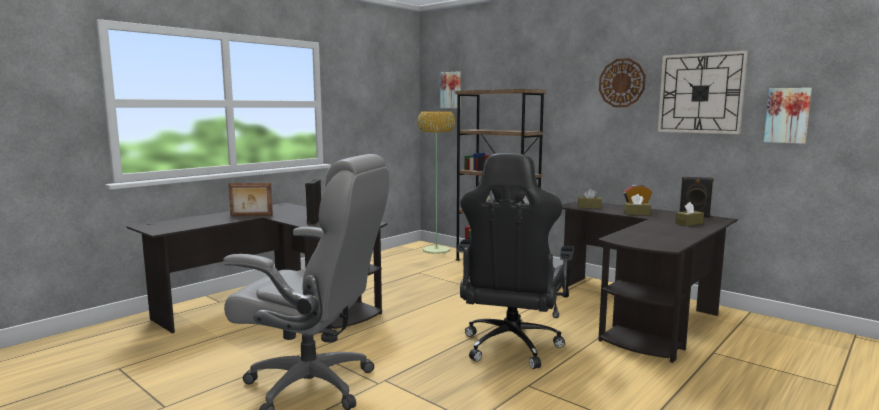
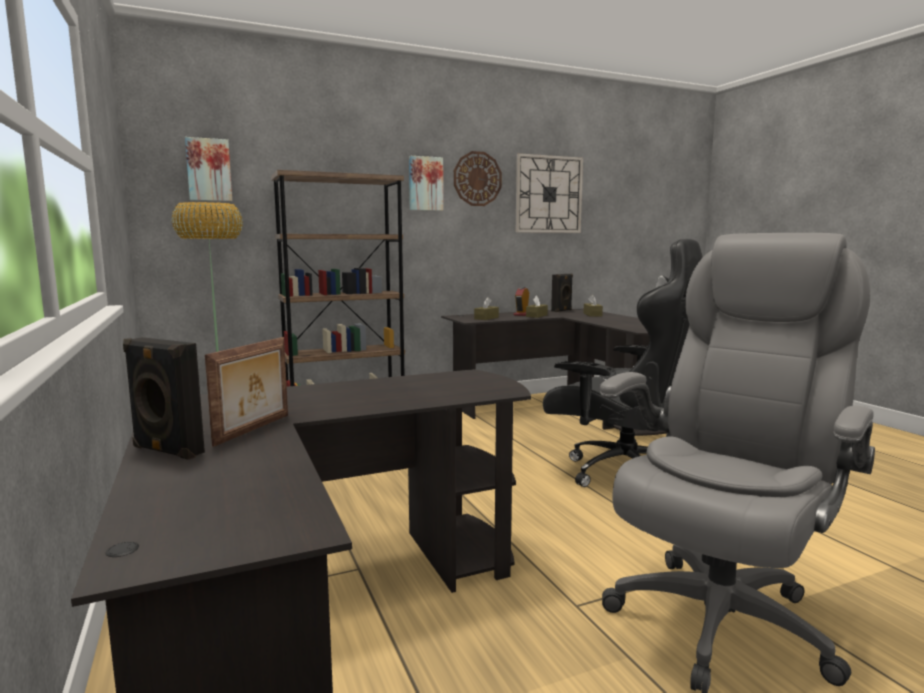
camera: 65 degrees left, 0 degrees up
black speaker [305,179,321,225] -> black speaker moved to [123,337,205,460]
picture [764,88,812,144] -> picture moved to [409,156,443,211]

